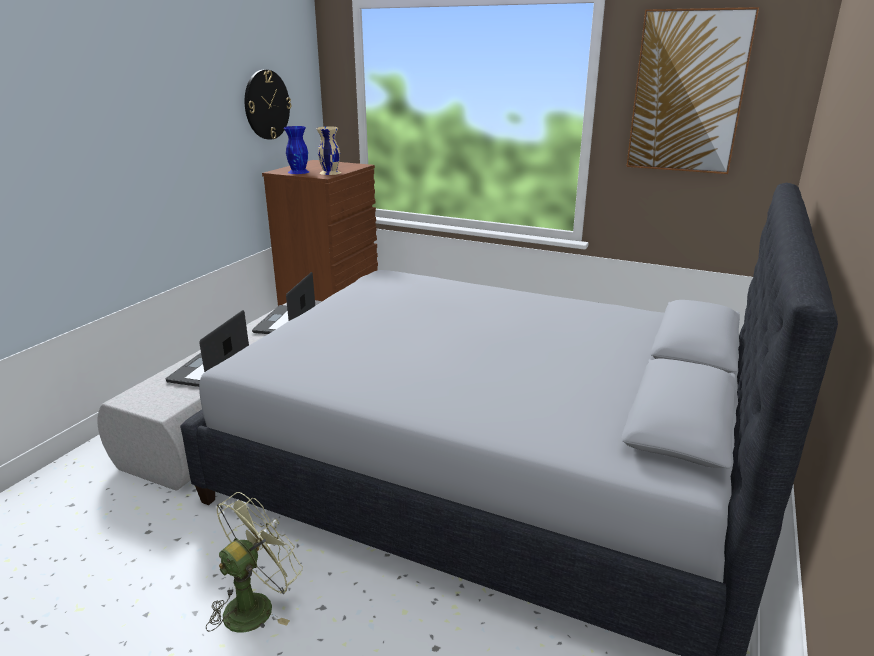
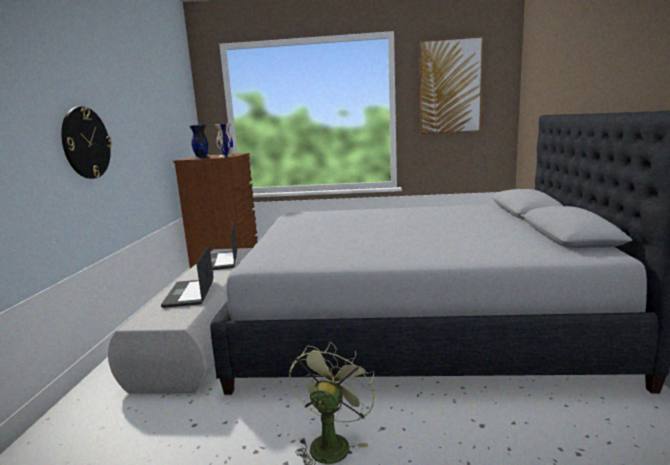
camera: 20 degrees left, 10 degrees down
wall clock [245,70,291,140] -> wall clock moved to [61,107,112,179]
blue vase [284,126,309,174] -> black vase [189,125,210,159]

